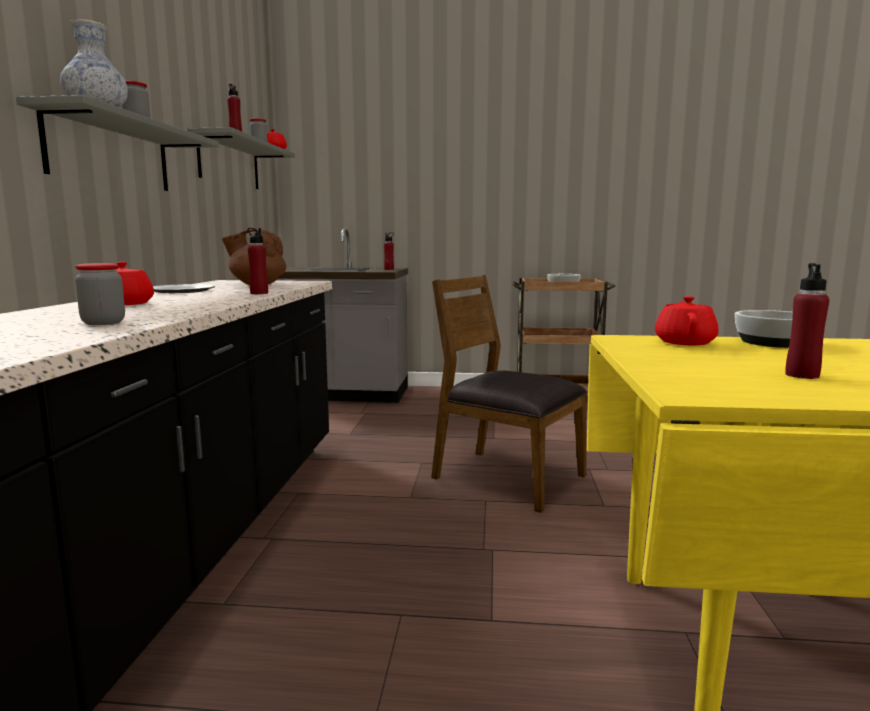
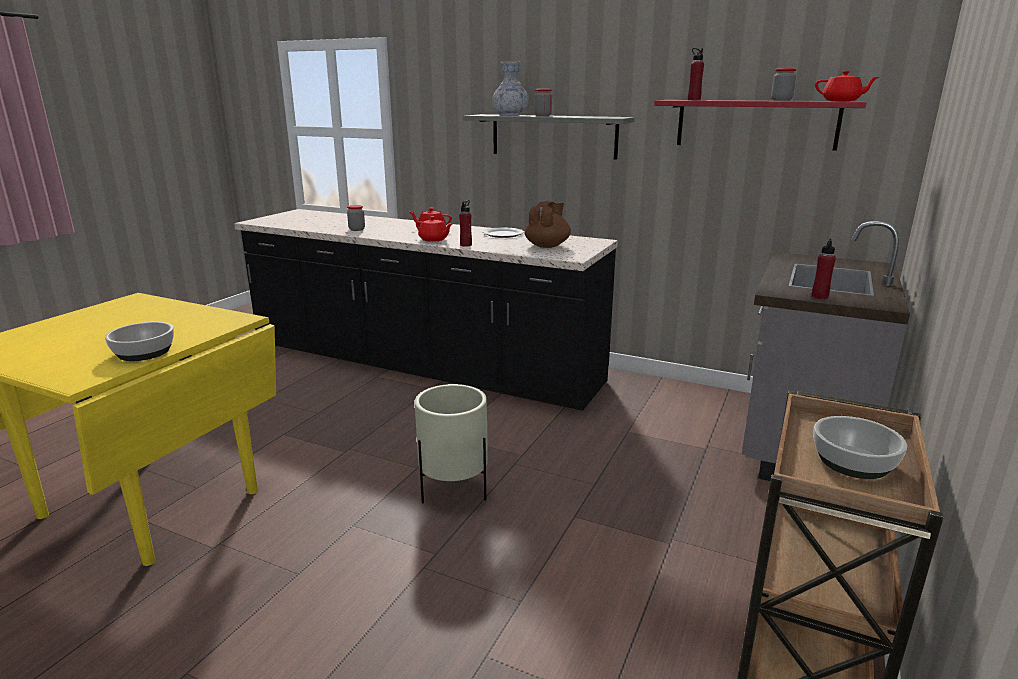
camera: 110 degrees right, 10 degrees up
grey shelf [187,127,295,189] -> red shelf [654,100,867,151]
brown chair [431,275,587,513] -> beige planter [415,384,488,504]
red teapot [655,296,719,345] -> red teapot moved to [416,216,453,242]
red bottle [785,263,830,379] -> none

